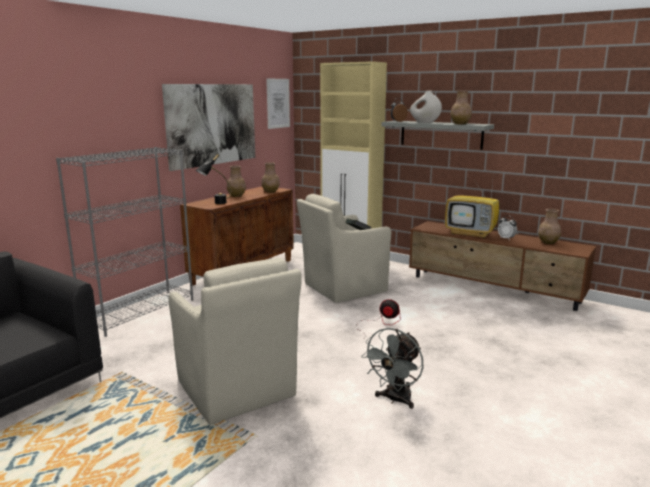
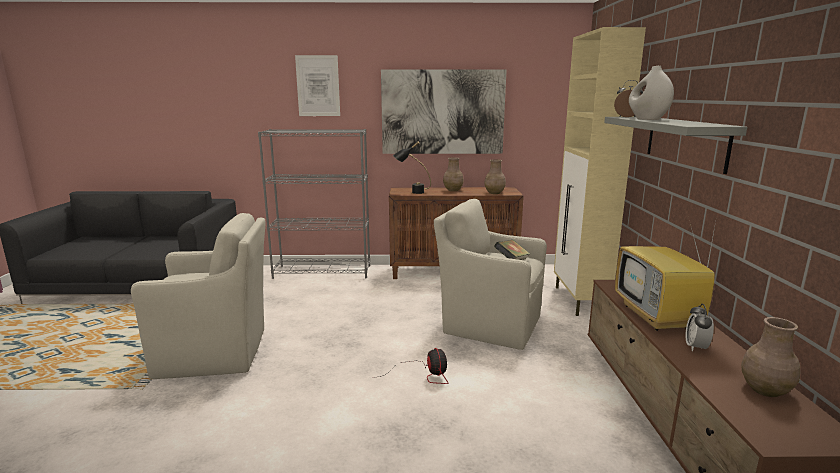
camera: 55 degrees right, 0 degrees up
beige armchair [168,258,302,424] -> beige armchair turned 120 degrees counterclockwise [131,213,265,379]
picture [266,78,290,129] -> picture moved to [295,55,340,116]
grey fan [361,328,424,409] -> none
brown vase [450,91,472,124] -> none

